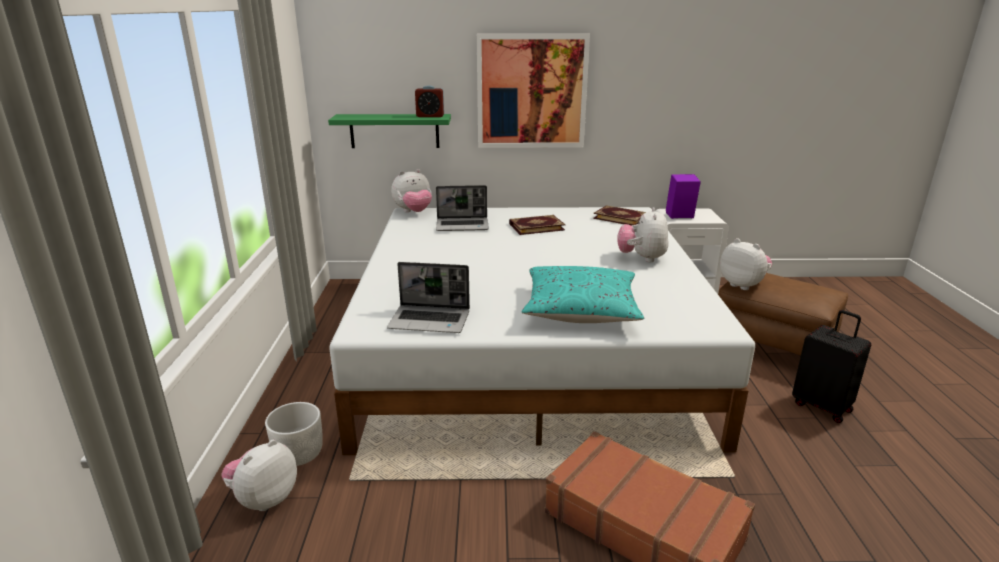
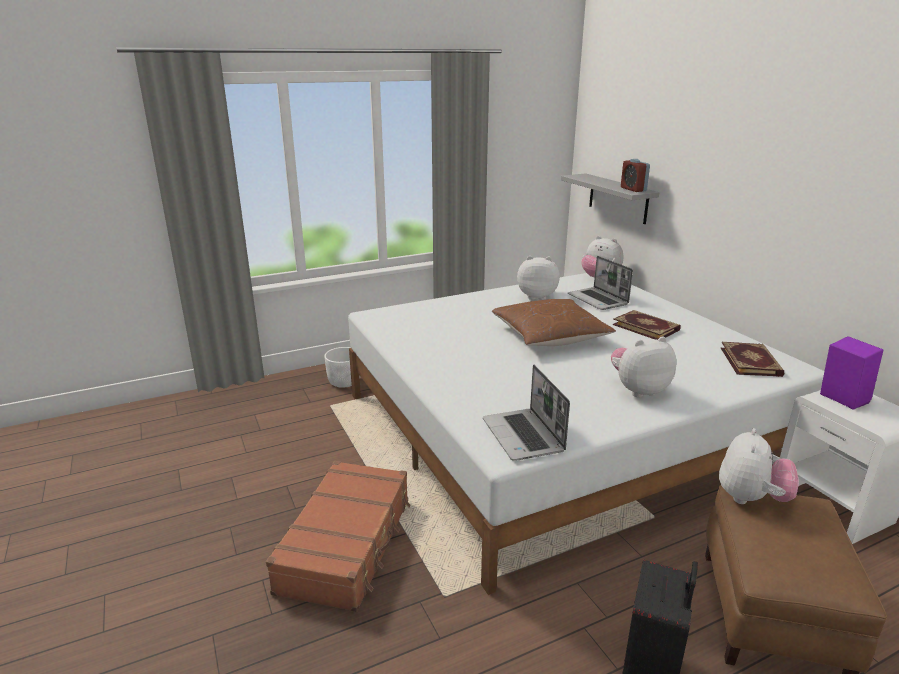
camera: 65 degrees right, 0 degrees up
plush toy [221,440,297,511] -> plush toy moved to [517,256,560,300]
green shelf [328,114,451,148] -> grey shelf [561,173,659,224]
laptop [387,262,470,333] -> laptop moved to [483,365,570,461]
picture [477,34,590,148] -> none
turquoise pillow [522,266,644,323] -> none
none -> brown pillow [492,299,616,346]

